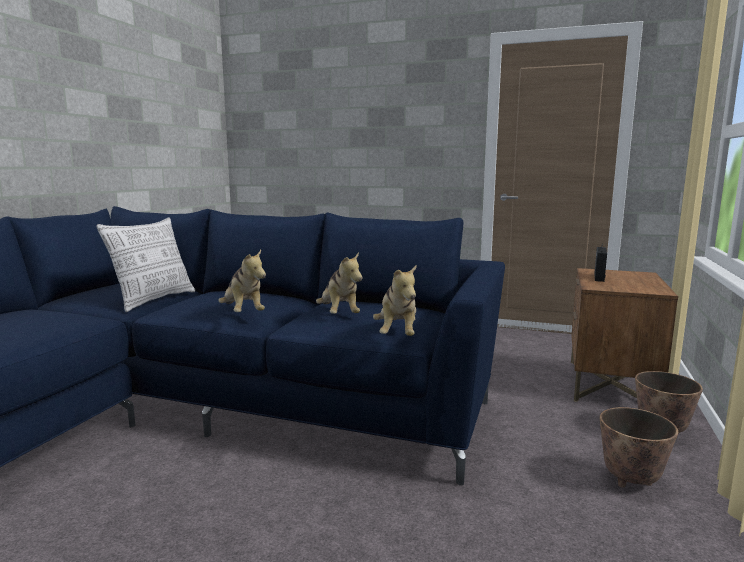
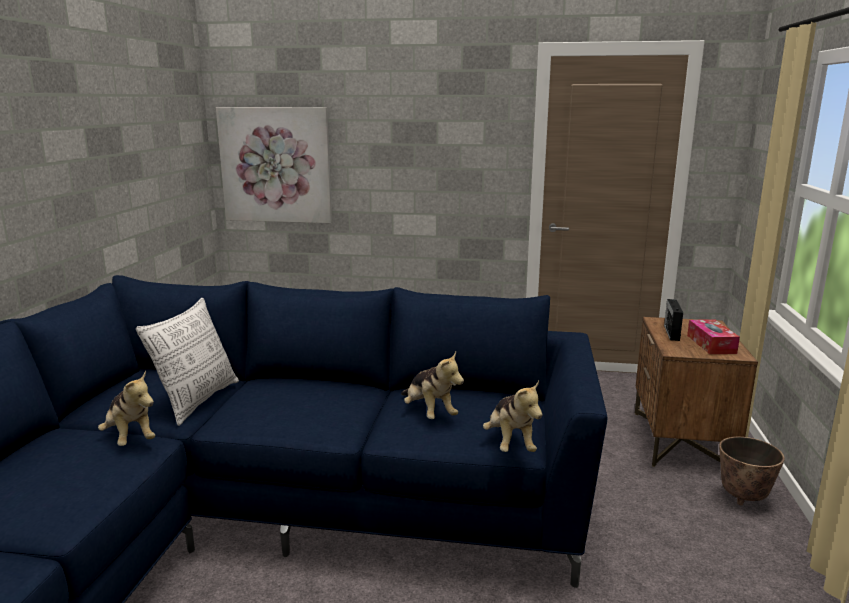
camera: 10 degrees left, 5 degrees up
plush toy [218,250,266,312] -> plush toy moved to [98,371,155,446]
planter [600,407,678,488] -> none
none -> picture [216,107,332,223]
none -> tissue box [687,319,740,354]

